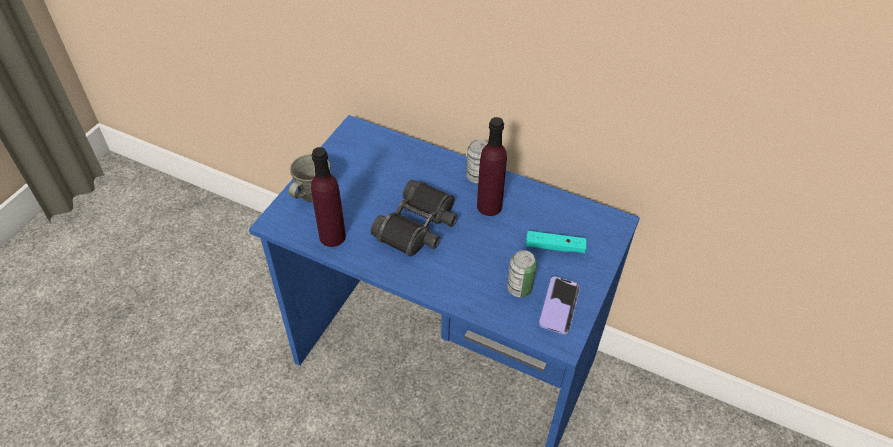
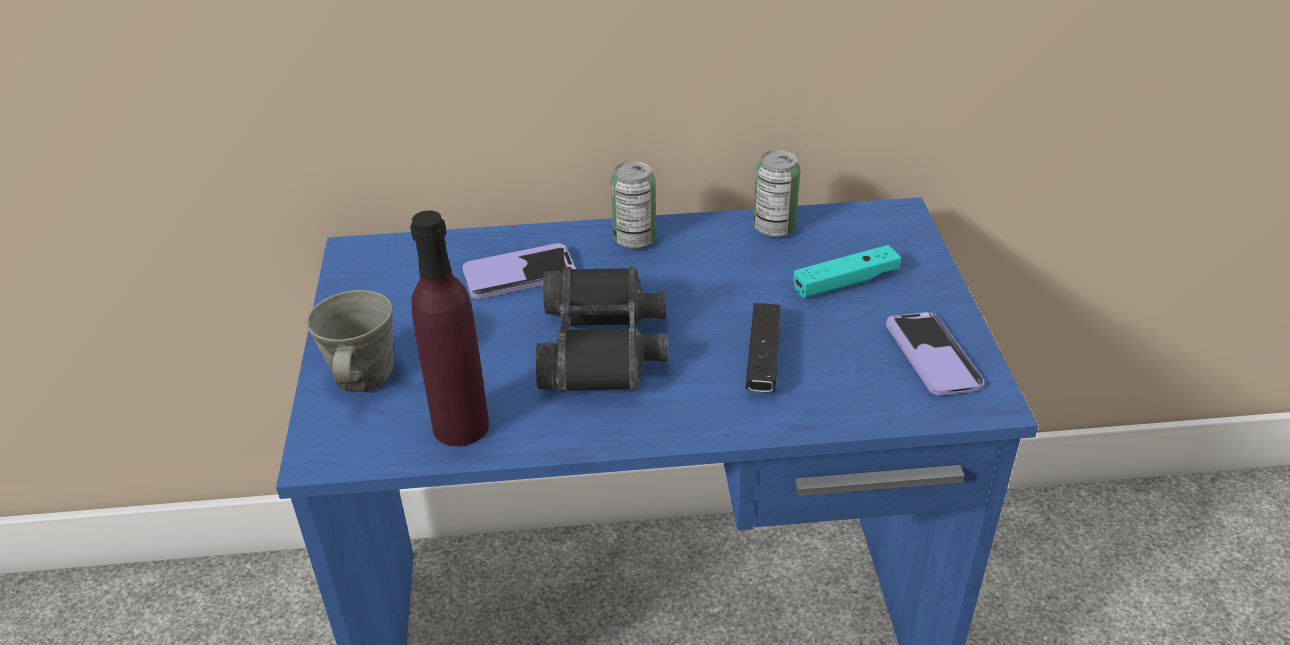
camera: 30 degrees left, 10 degrees down
purple bottle [477,117,507,216] -> none
can [507,250,537,297] -> can moved to [753,150,800,237]
none -> phone [462,243,576,299]
none -> black game controller [745,303,780,392]

